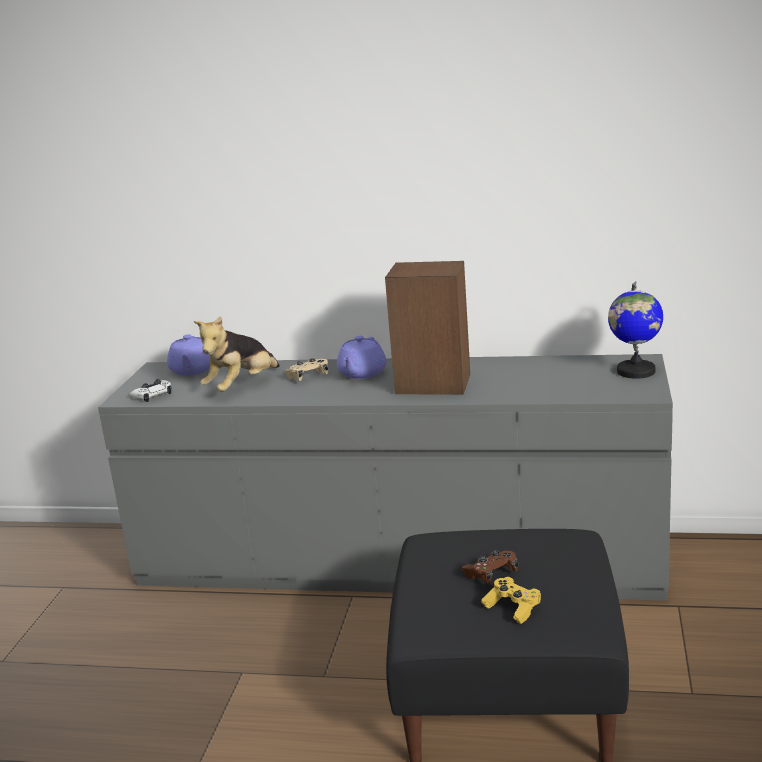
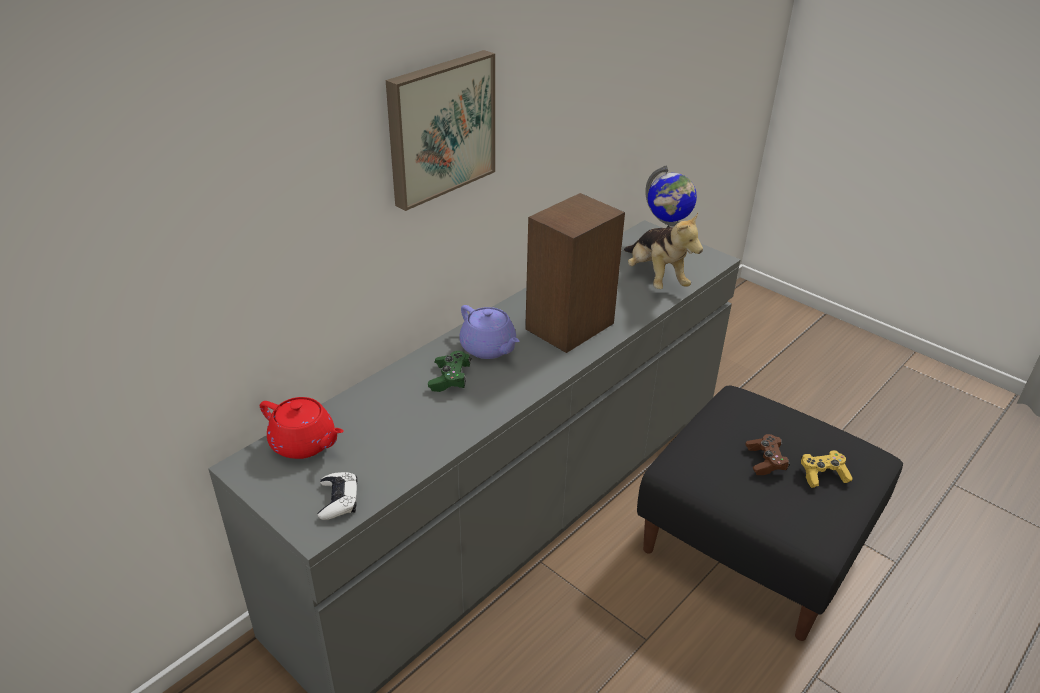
camera: 60 degrees left, 15 degrees up
purple teapot [167,334,210,376] -> red teapot [260,397,344,459]
plush toy [194,316,280,392] -> plush toy moved to [624,213,703,289]
beige game controller [285,358,328,381] -> green game controller [428,351,471,392]
none -> picture [386,50,495,211]

